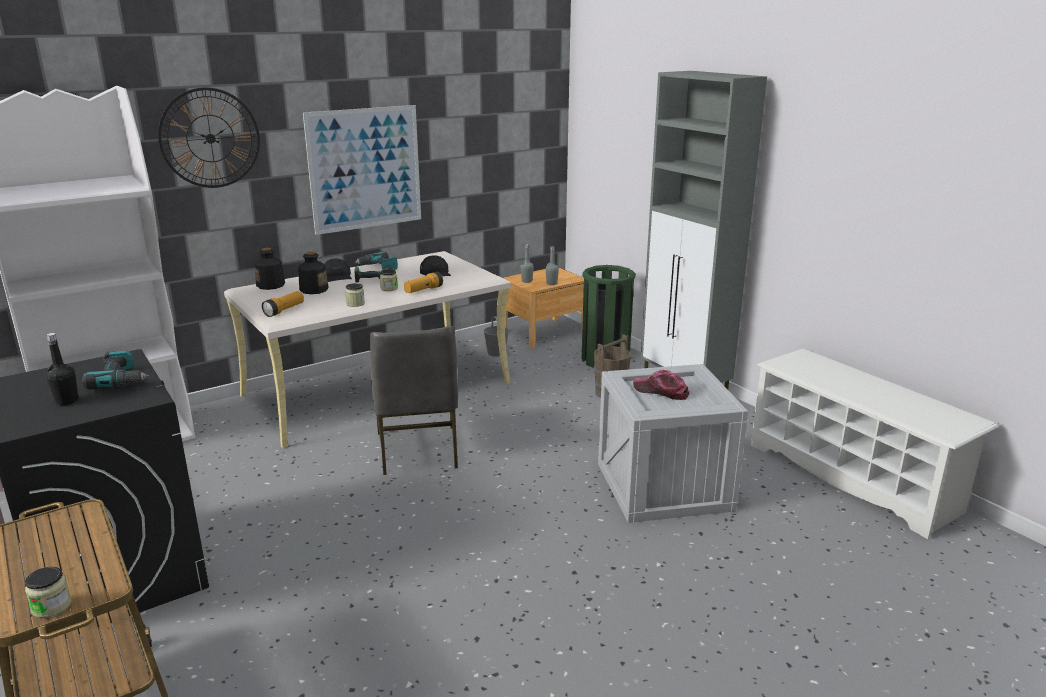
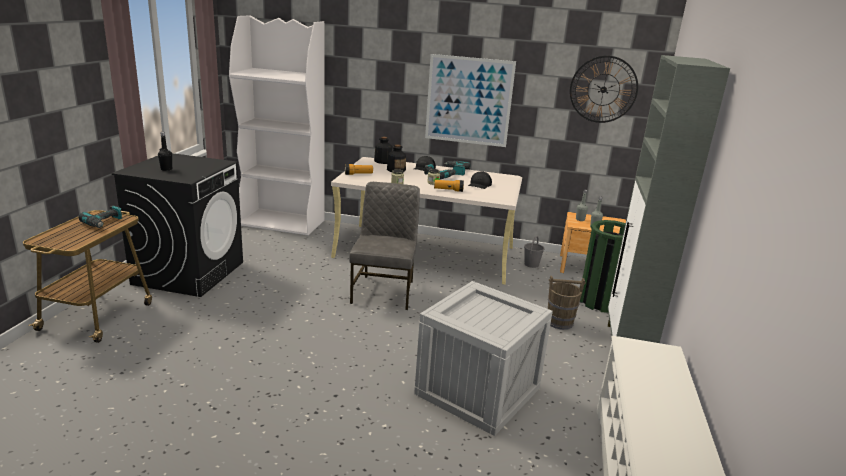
camera: 45 degrees right, 0 degrees up
jar [25,567,71,618] -> none
power drill [82,351,149,390] -> power drill moved to [78,205,123,228]
wall clock [158,87,260,188] -> wall clock moved to [570,56,638,123]
grey chair [370,326,458,475] -> grey chair turned 150 degrees clockwise [349,182,420,310]
cap [633,370,689,400] -> none

